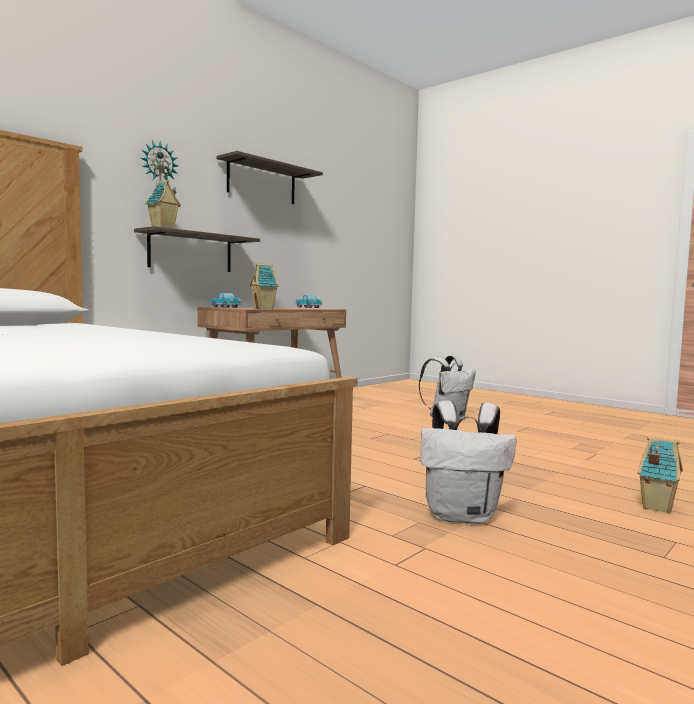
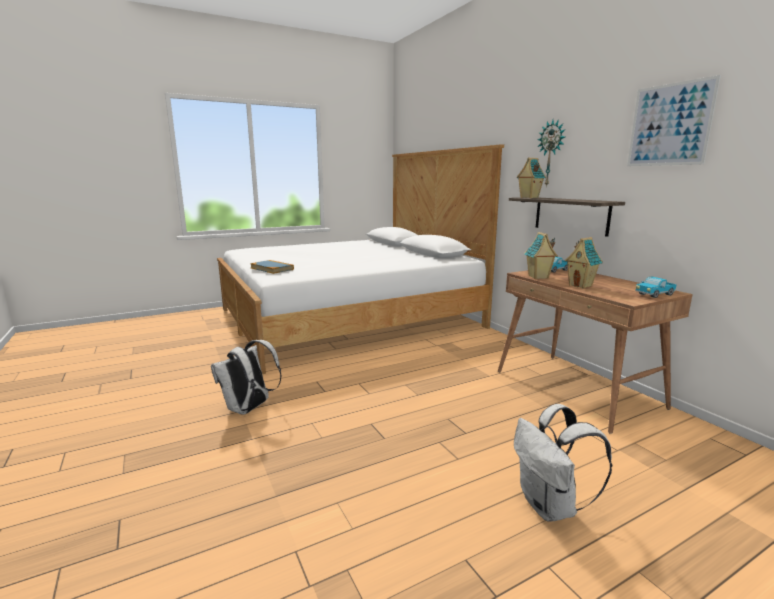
camera: 110 degrees right, 10 degrees up
shelf [216,151,323,204] -> picture [627,75,721,166]
toy house [638,436,683,514] -> toy house moved to [565,237,603,288]
none -> book [250,260,294,274]

